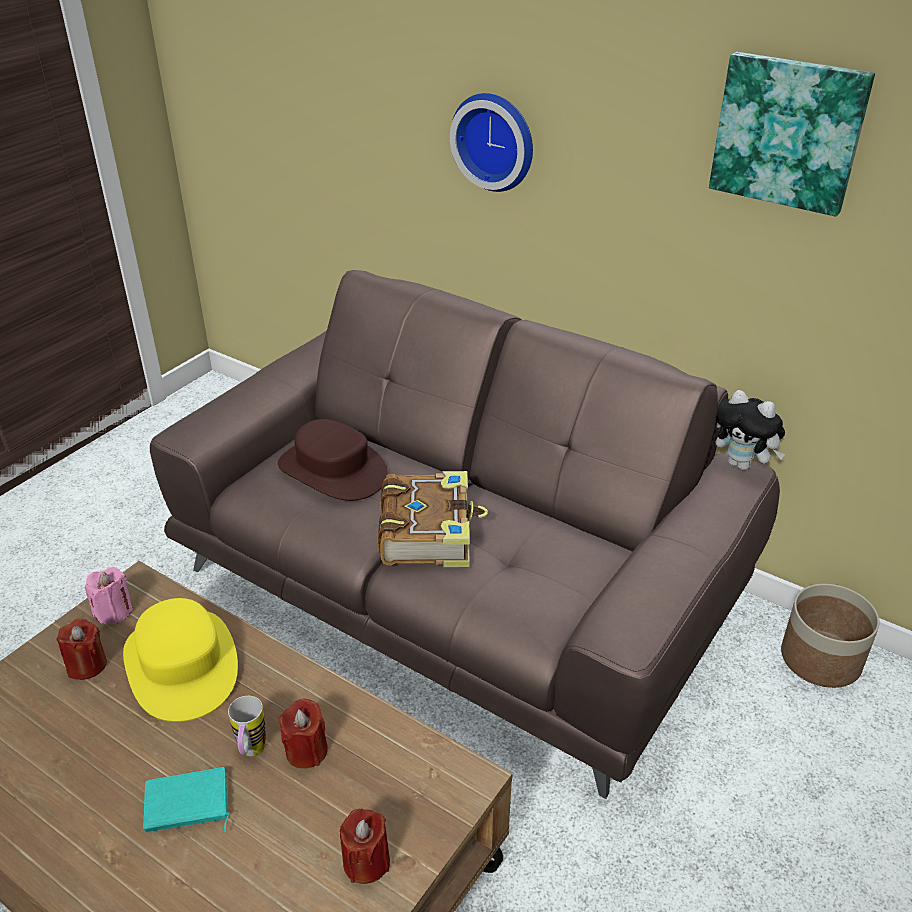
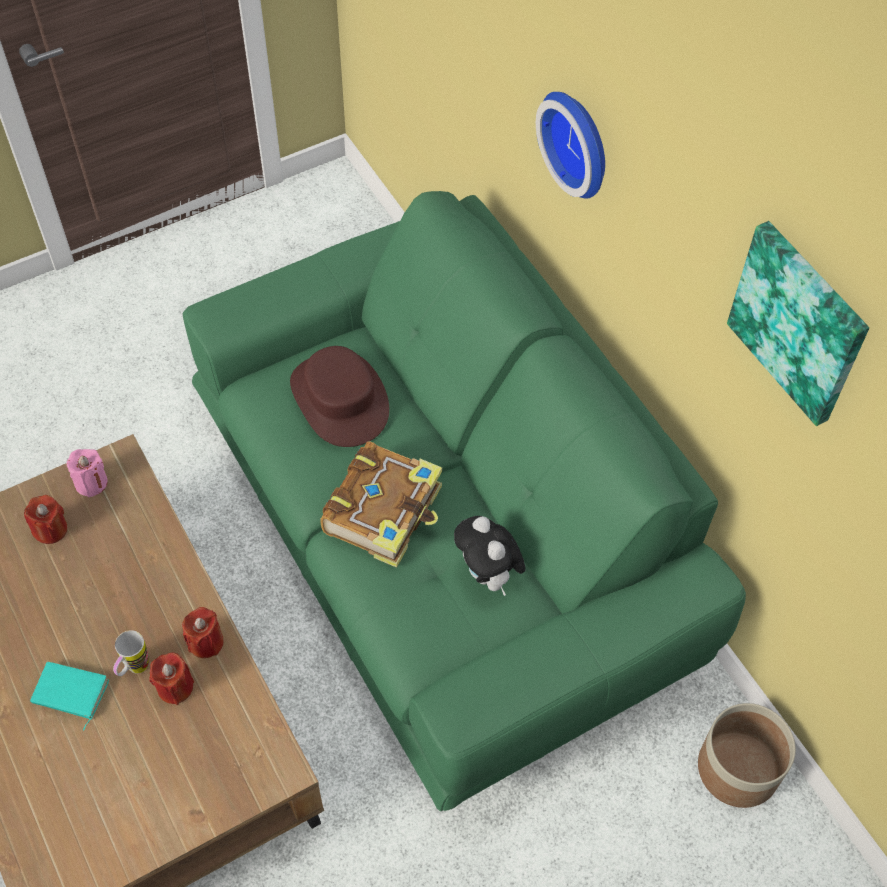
camera: 25 degrees right, 20 degrees up
yellow hat [123,598,238,722] -> none
brown sofa [150,270,780,799] -> green sofa [183,191,746,811]
red candle [340,809,390,884] -> red candle moved to [182,607,224,658]
plush toy [716,390,785,470] -> plush toy moved to [454,516,525,596]

